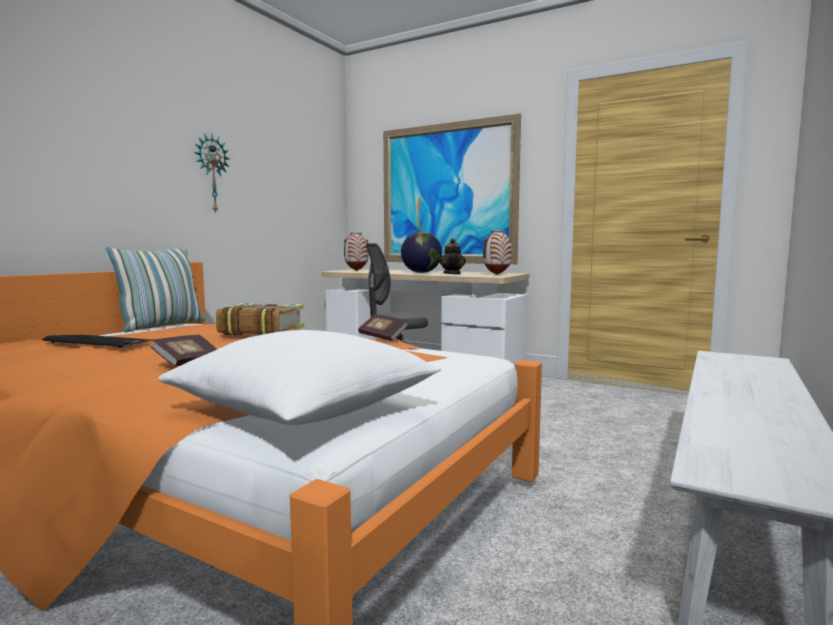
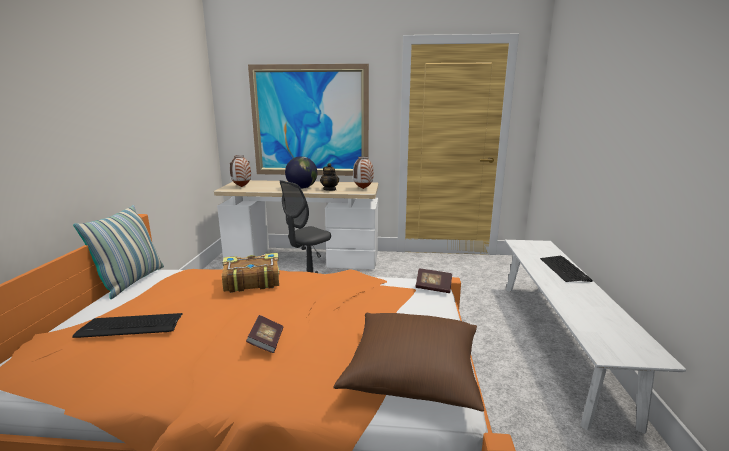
camera: 25 degrees left, 10 degrees up
white pillow [158,330,441,425] -> brown pillow [333,313,484,411]
wall clock [194,133,230,214] -> none
book [358,314,408,341] -> book moved to [415,269,452,293]
none -> keyboard [540,256,593,282]

